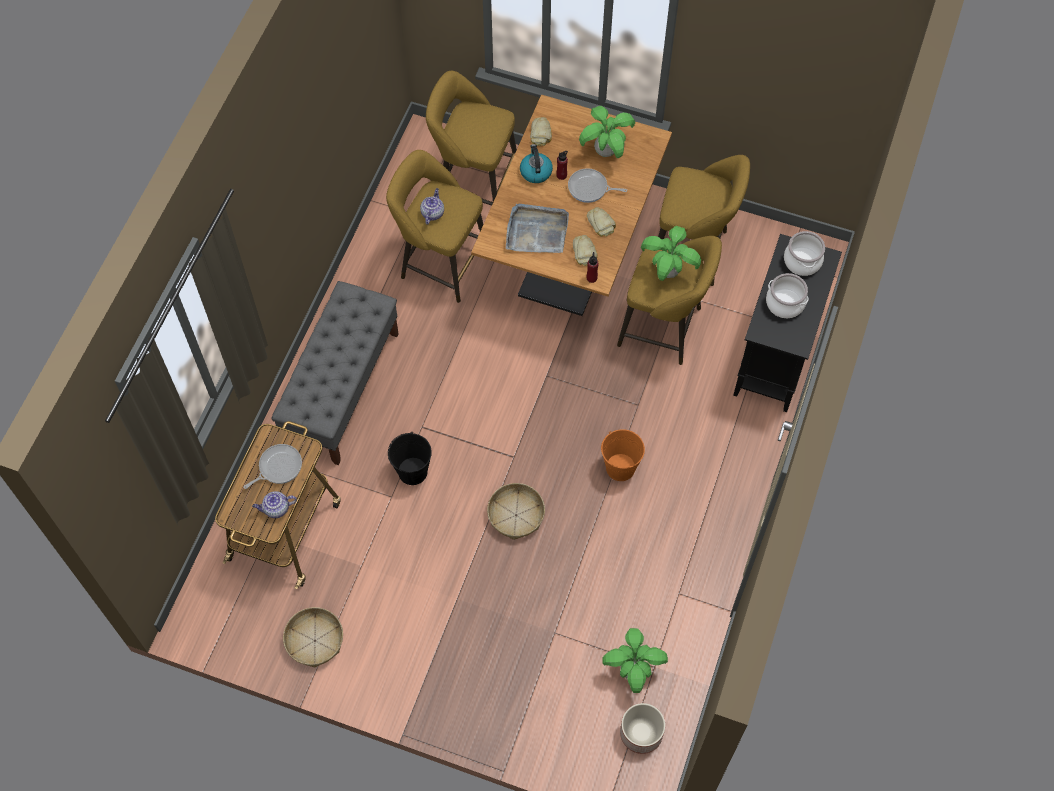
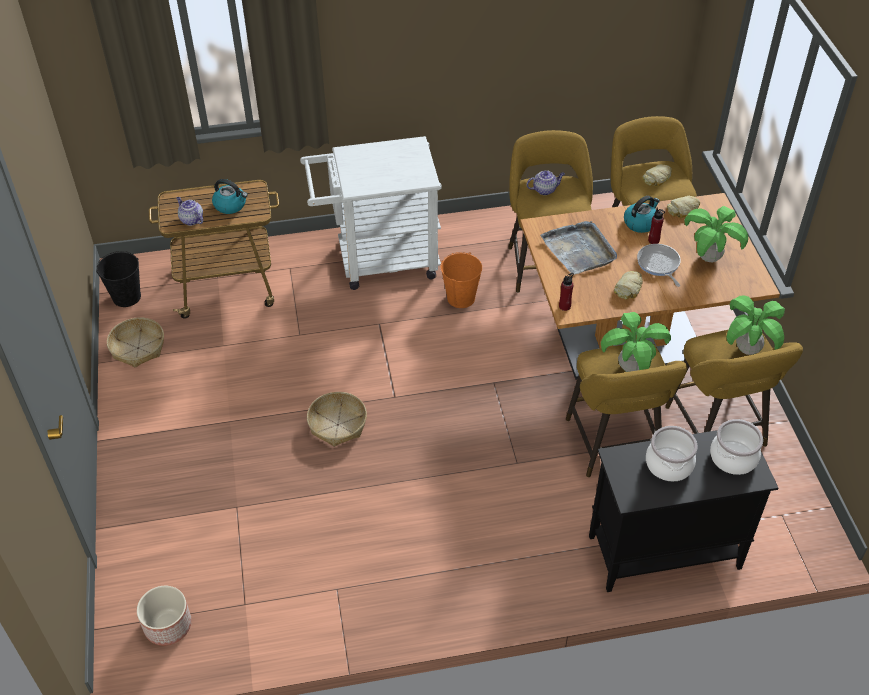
camera: 60 degrees right, 15 degrees down
frying pan [244,444,302,489] -> kettle [212,179,248,214]
grey bench [271,281,399,465] -> white cart [300,136,442,290]
black bucket [388,432,432,485] -> black bucket moved to [96,251,141,307]
bread [573,235,597,266] -> bread moved to [643,164,672,187]
orange bucket [601,429,645,481] -> orange bucket moved to [440,252,482,308]
potted plant [602,628,668,693] -> potted plant moved to [726,295,785,355]

